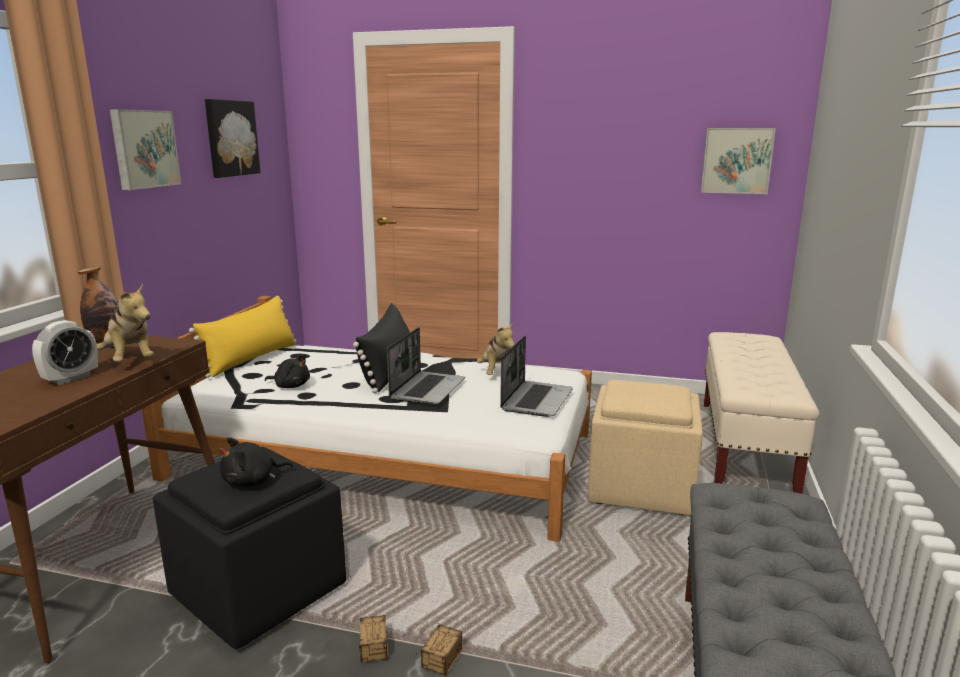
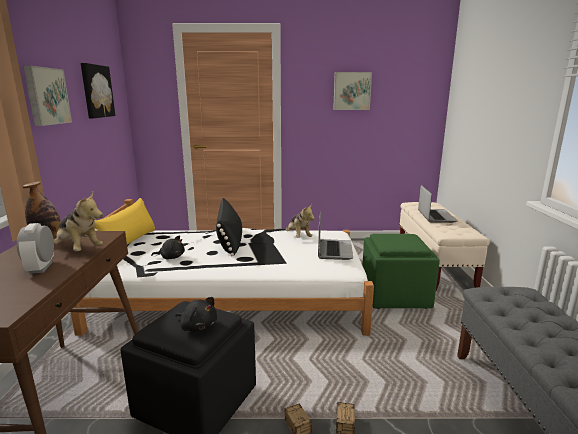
camera: 15 degrees left, 0 degrees up
alarm clock [32,320,98,385] -> alarm clock turned 150 degrees clockwise [17,223,54,274]
black plush toy [219,437,293,487] -> black plush toy turned 105 degrees counterclockwise [175,297,217,332]
laptop [387,327,465,405] -> laptop moved to [418,185,458,223]
beige ottoman [588,380,703,515] -> green ottoman [362,234,440,309]
picture [701,128,776,194] -> picture moved to [333,72,372,110]

